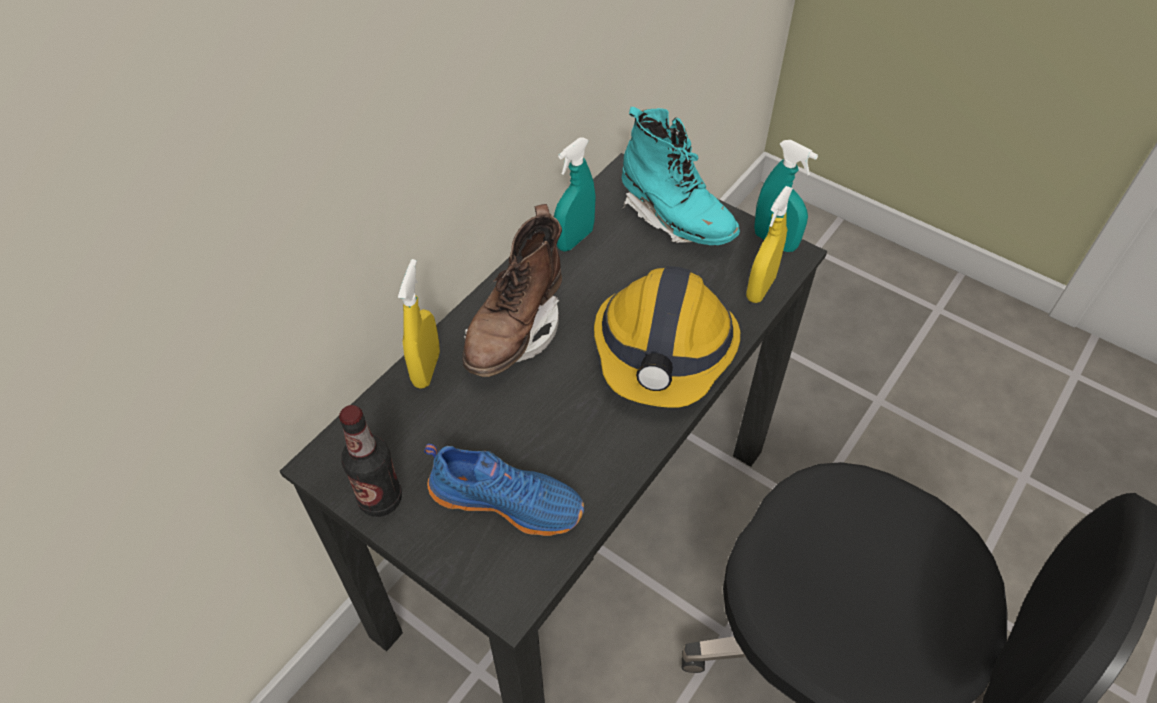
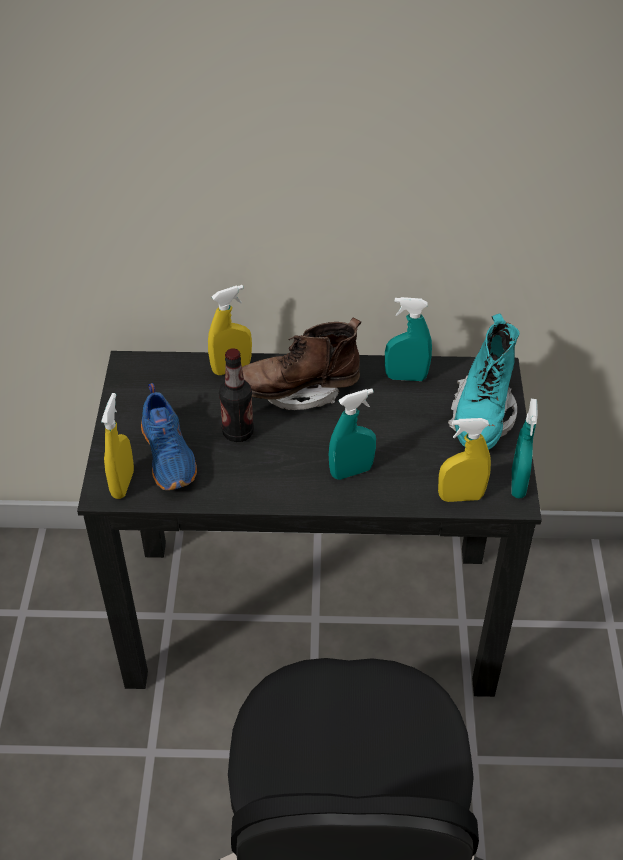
camera: 55 degrees right, 5 degrees down
bottle [339,405,402,517] -> bottle moved to [219,348,254,442]
hard hat [594,266,740,408] -> turquoise spray bottle [329,388,376,480]
none -> yellow spray bottle [101,393,134,499]

